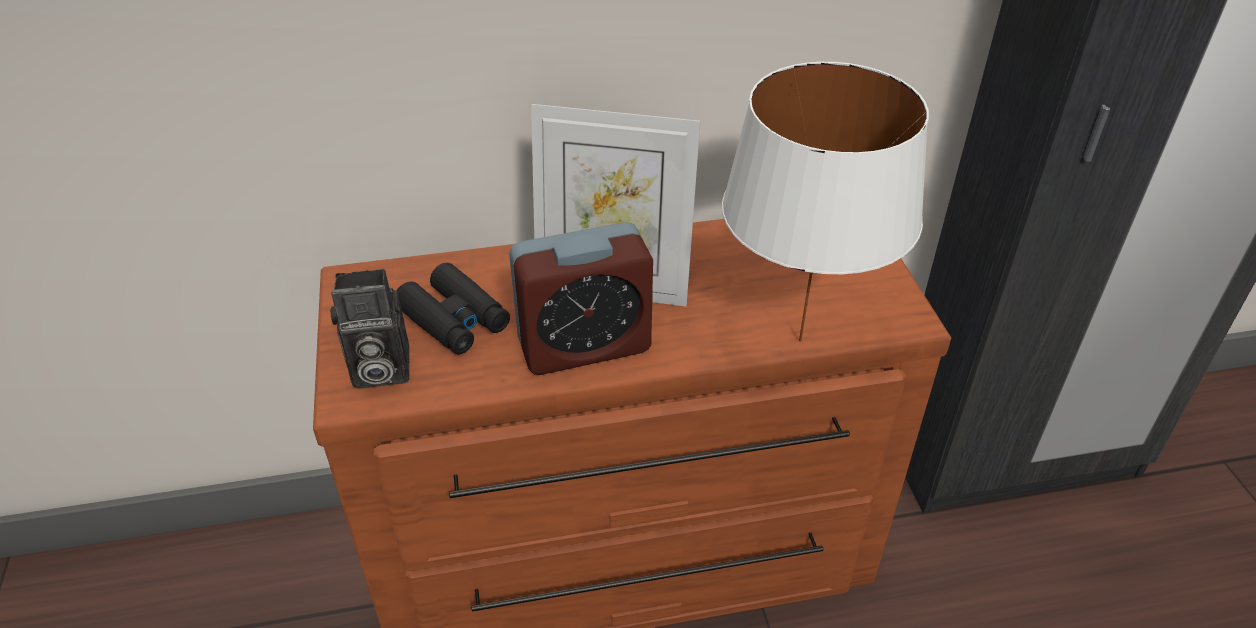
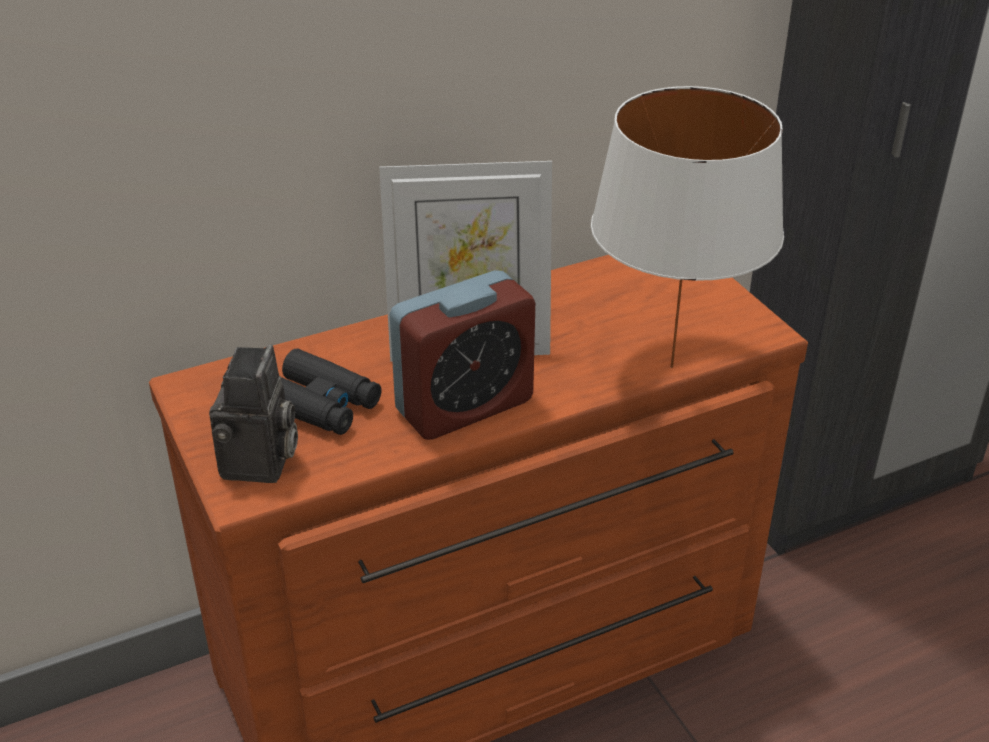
camera: 15 degrees left, 5 degrees down
camera [330,268,409,389] -> camera turned 60 degrees counterclockwise [209,344,298,483]

